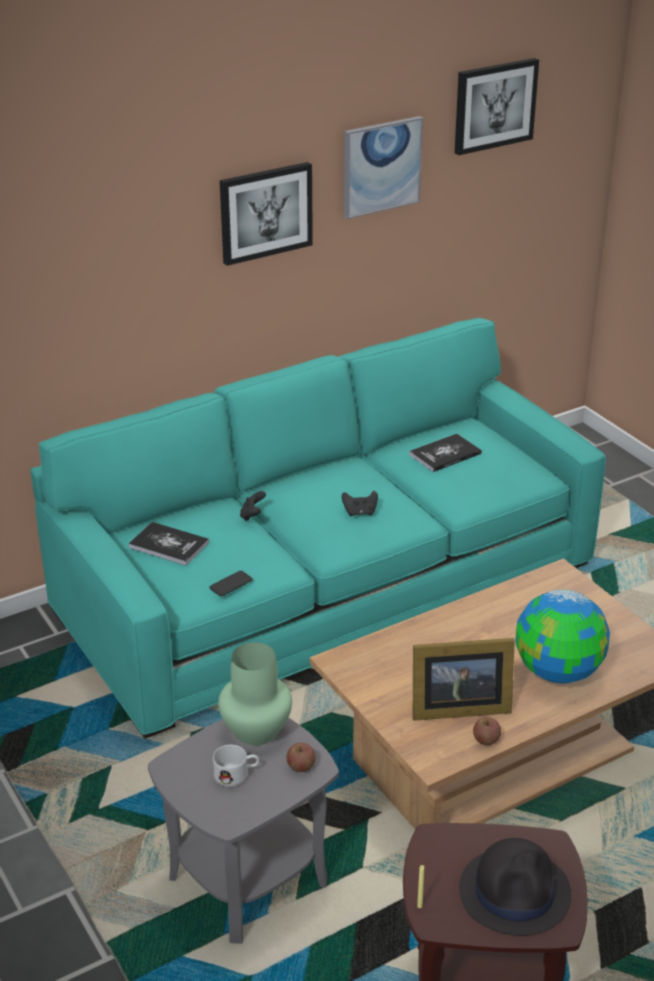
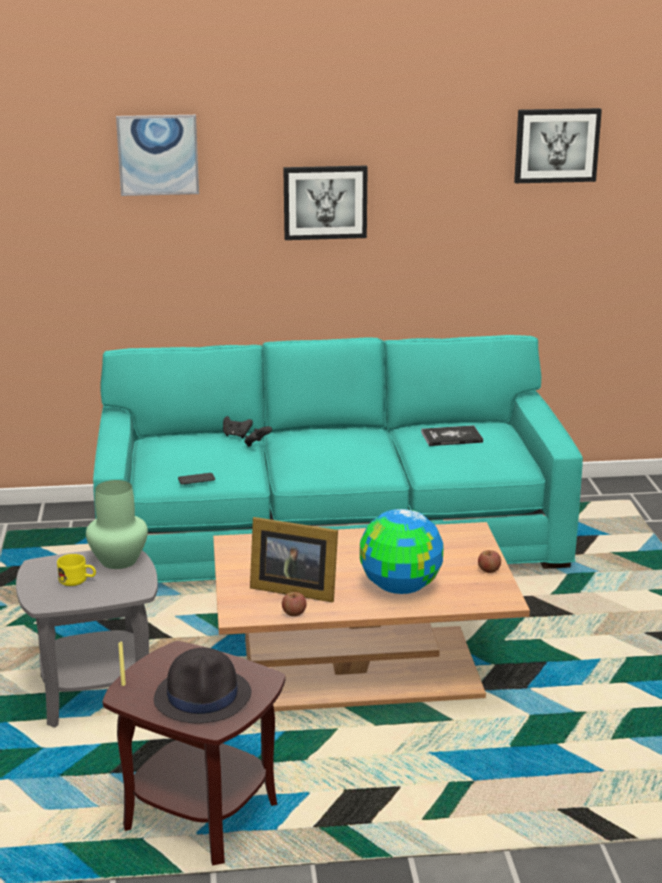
camera: 25 degrees right, 10 degrees down
book [128,522,209,566] -> none
white mug [213,745,260,787] -> yellow mug [57,554,96,586]
apple [287,743,316,772] -> apple moved to [478,550,501,573]
black game controller [342,491,378,516] -> black game controller moved to [223,416,253,438]
picture [344,116,423,219] -> picture moved to [116,115,199,196]

